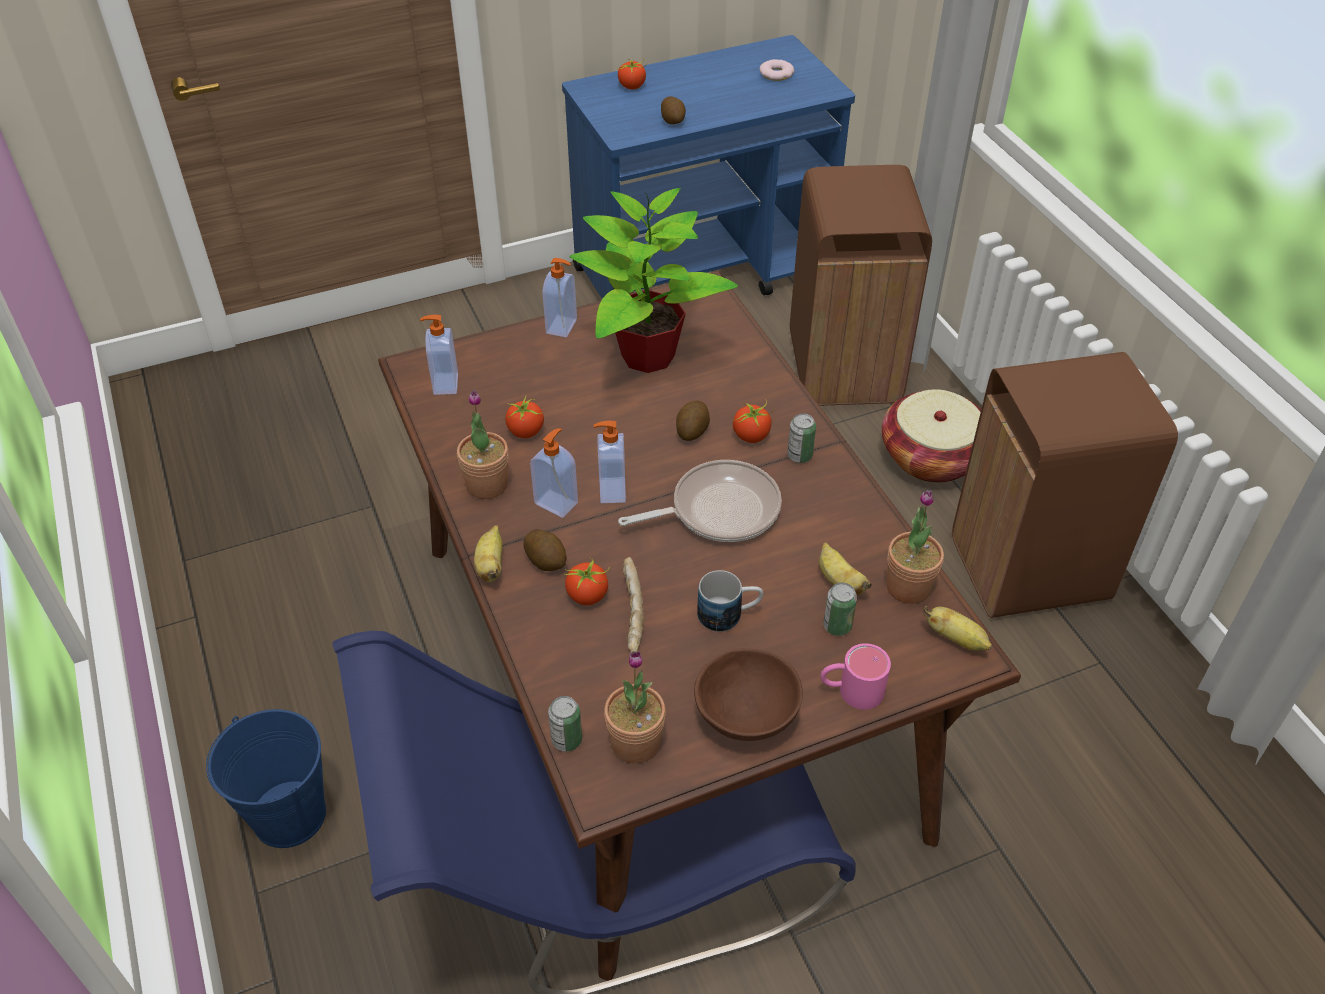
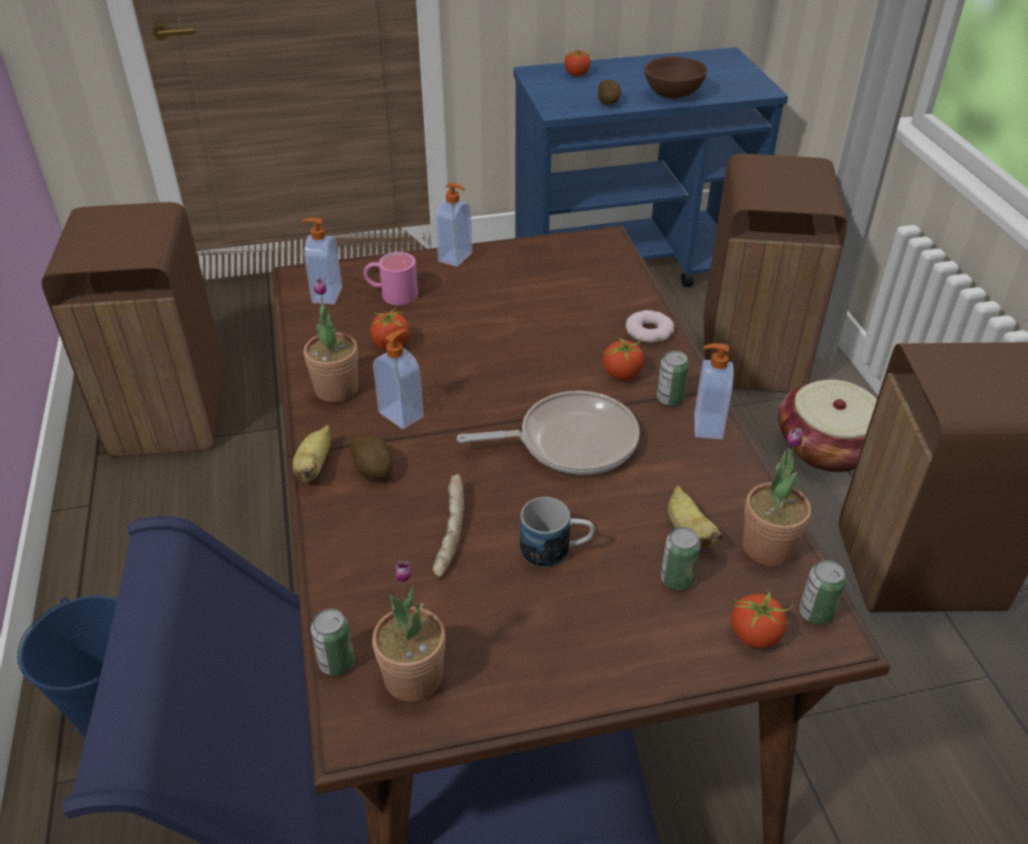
camera: 10 degrees right, 5 degrees down
tomato [564,557,610,606] -> tomato moved to [731,588,793,648]
potted plant [569,188,738,373] -> none
soap dispenser [594,421,626,503] -> soap dispenser moved to [695,343,733,439]
potato [676,401,710,441] -> none
brown bowl [694,648,803,741] -> brown bowl moved to [644,57,707,98]
donut [760,59,794,81] -> donut moved to [626,310,674,343]
pink mug [820,643,891,710] -> pink mug moved to [364,252,418,305]
banana [923,606,992,651] -> can [799,560,846,625]
none -> brown trash can [41,202,225,457]

